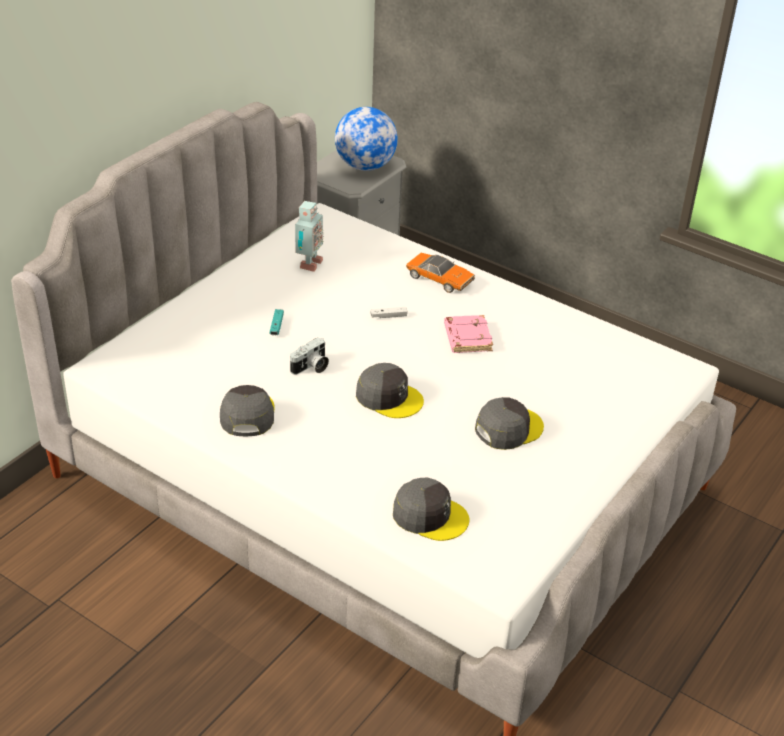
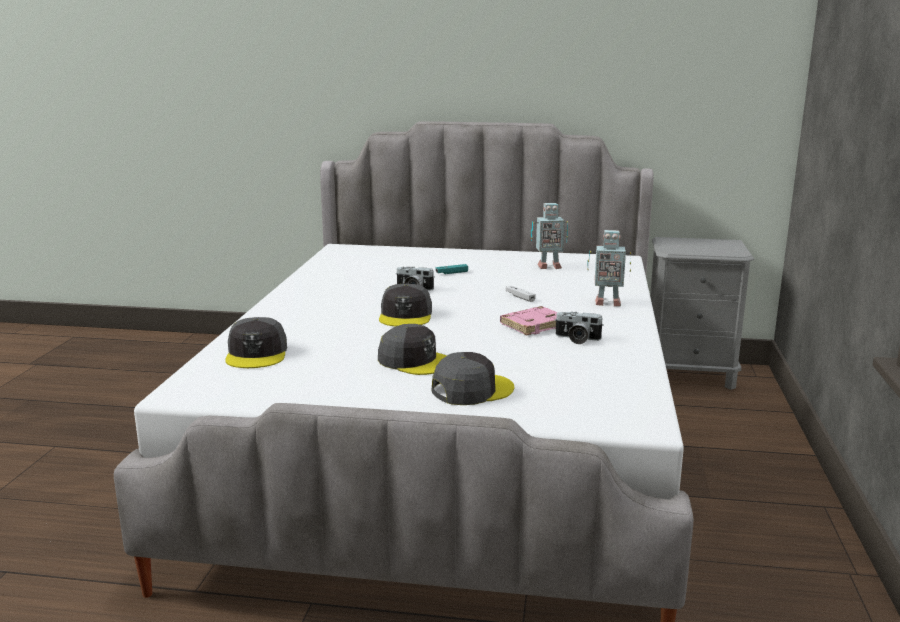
camera: 65 degrees right, 20 degrees down
grey cap [220,385,275,436] -> grey cap moved to [431,352,514,405]
globe [335,107,398,171] -> none
toy car [406,253,475,293] -> toy robot [587,230,631,307]
none -> camera [555,312,604,344]

